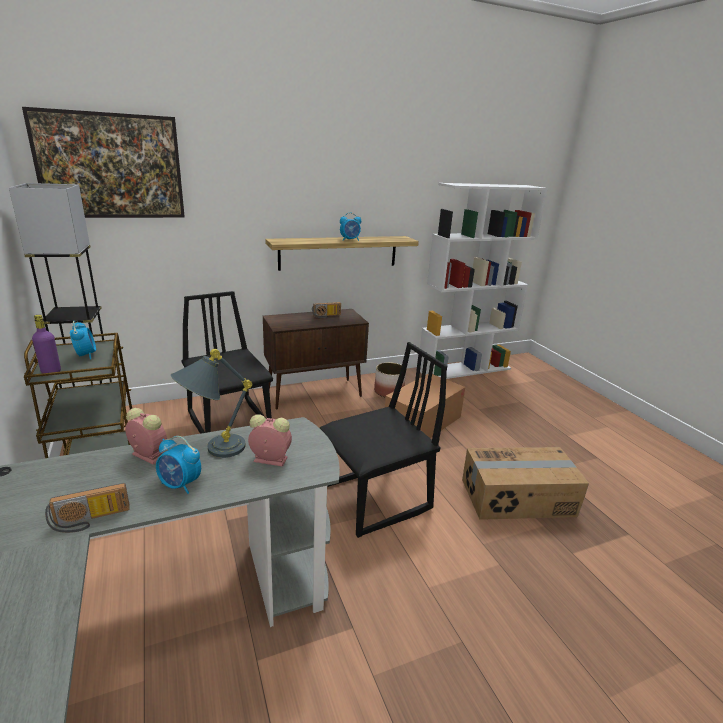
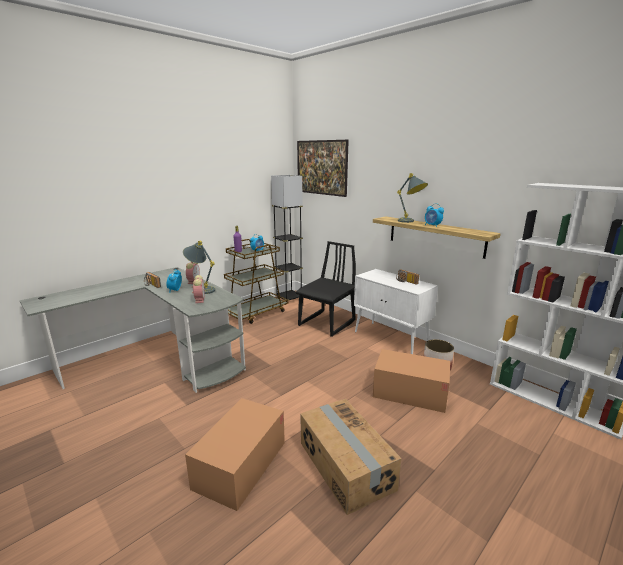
camera: 70 degrees right, 5 degrees down
brown cabinet [263,309,369,410] -> white cabinet [354,269,438,354]
black chair [320,342,447,538] -> none
none -> cardboard box [185,398,285,511]
none -> grey table lamp [397,173,428,223]

